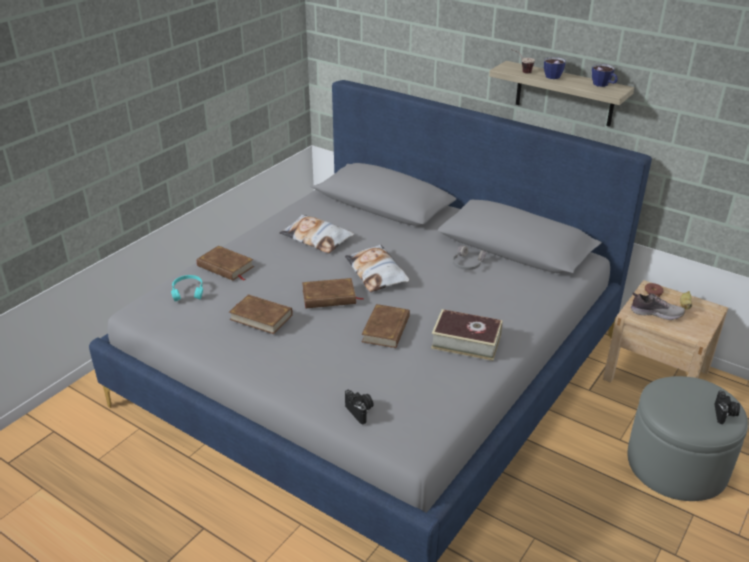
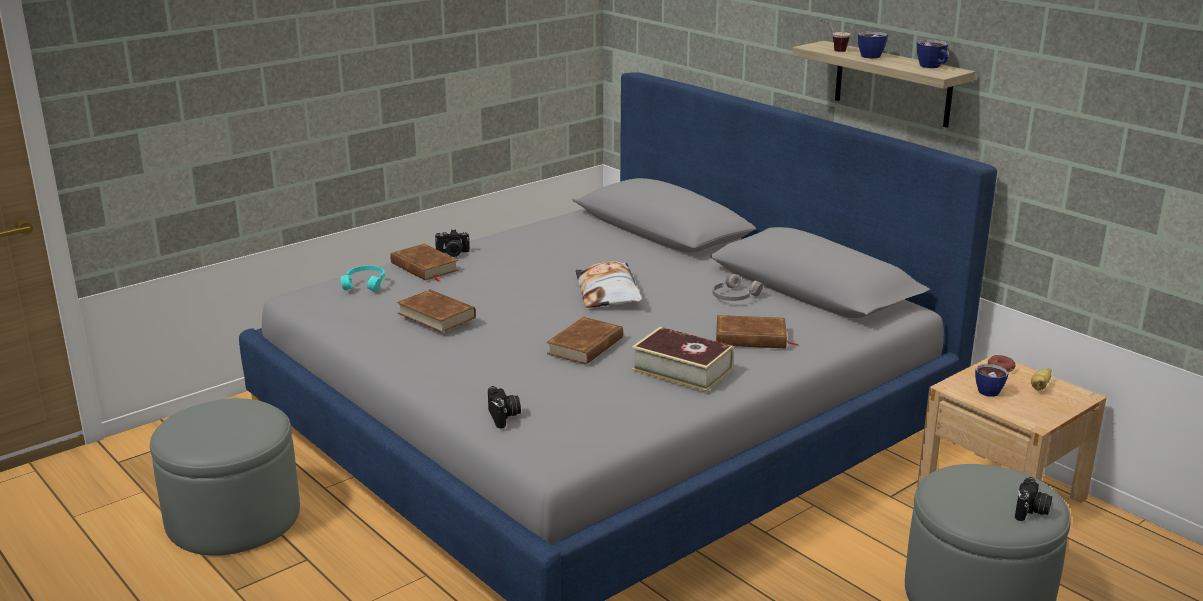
camera: 15 degrees right, 10 degrees down
pillow [279,214,354,253] -> none
brown book [302,278,364,308] -> brown book moved to [716,315,798,348]
shoe [631,292,685,320] -> cup [975,364,1009,397]
none -> grey ottoman [150,398,300,555]
none -> camera [435,229,470,257]

